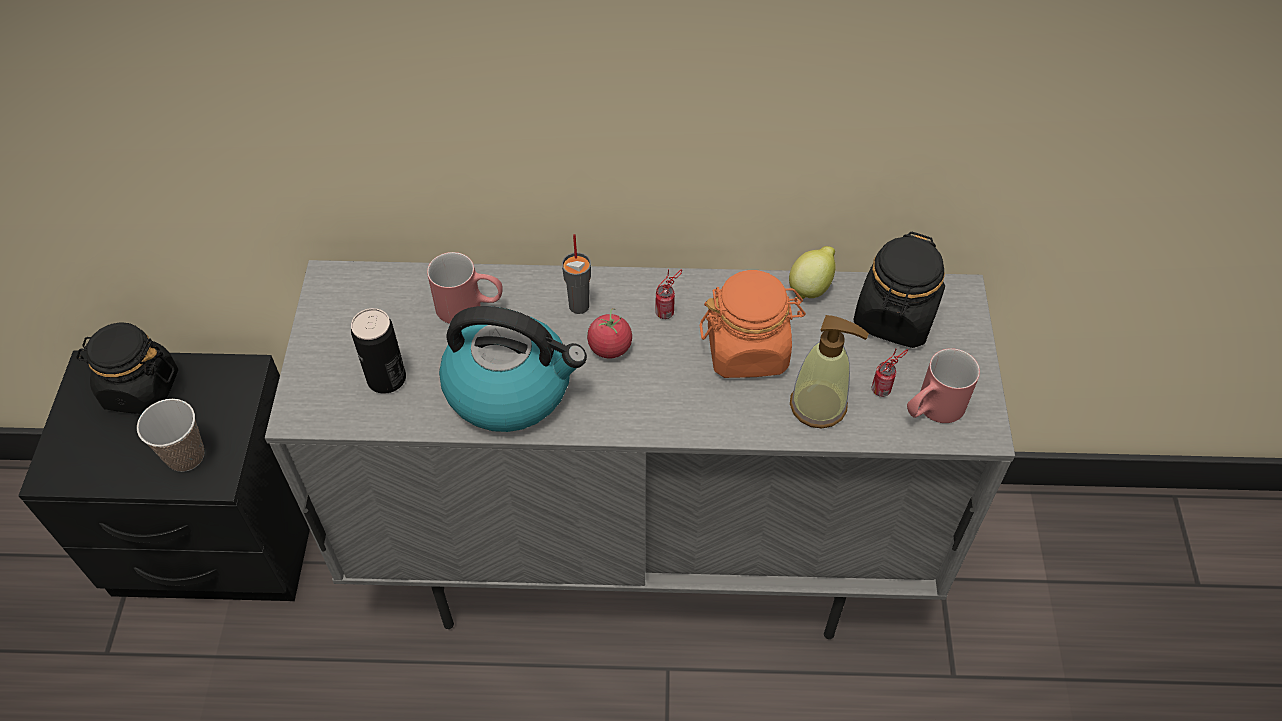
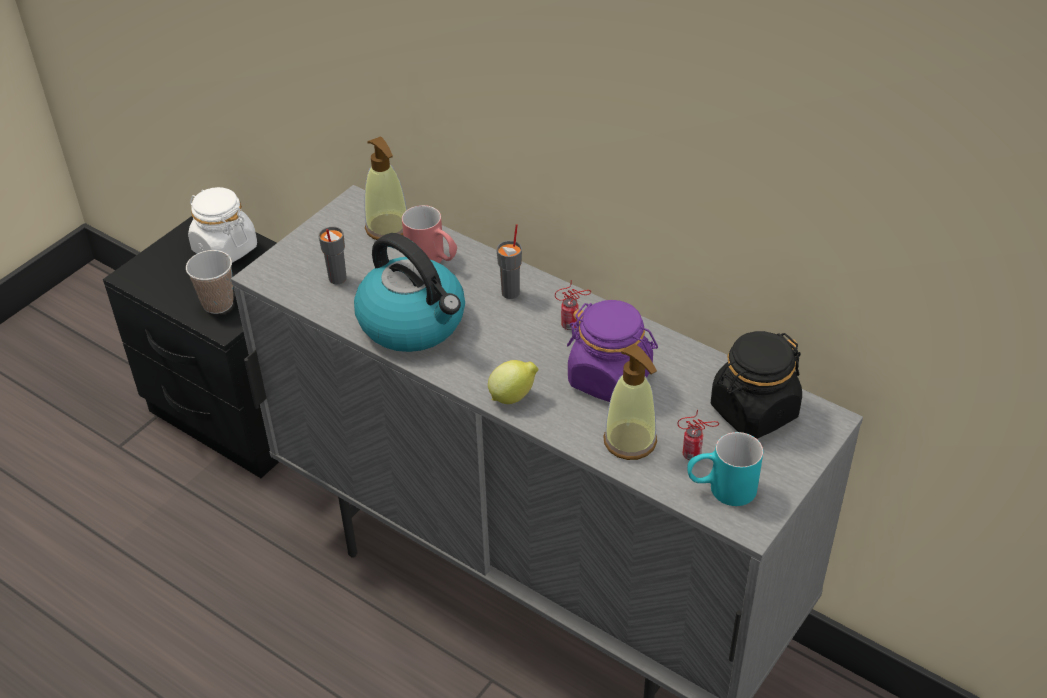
camera: 35 degrees right, 10 degrees down
black jar [76,322,178,414] -> white jar [188,187,257,263]
can [351,308,406,394] -> grey cup [318,227,347,284]
tomato [587,308,632,358] -> none
orange jar [700,270,806,378] -> purple jar [567,300,658,402]
lemon [789,246,836,300] -> lemon moved to [488,360,539,404]
red mug [907,348,980,423] -> turquoise mug [687,432,763,506]
none -> soap dispenser [364,137,407,240]

